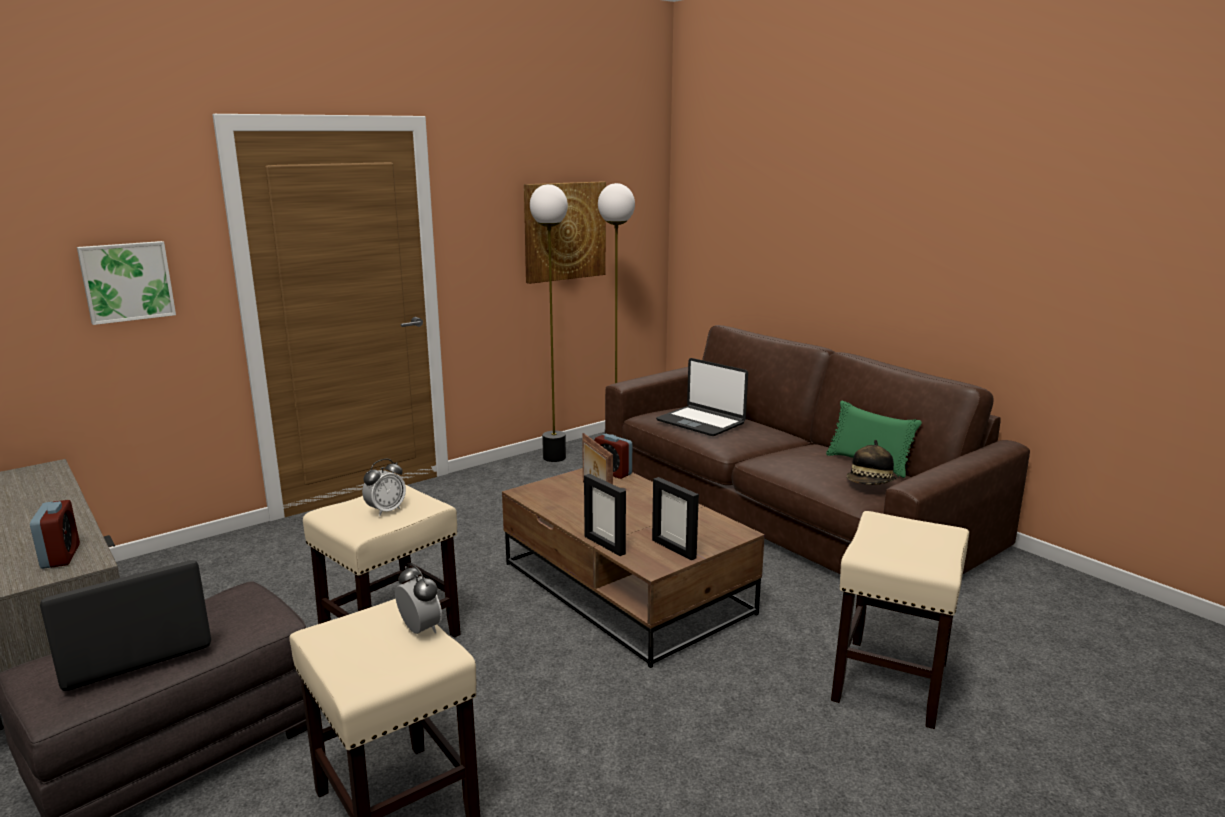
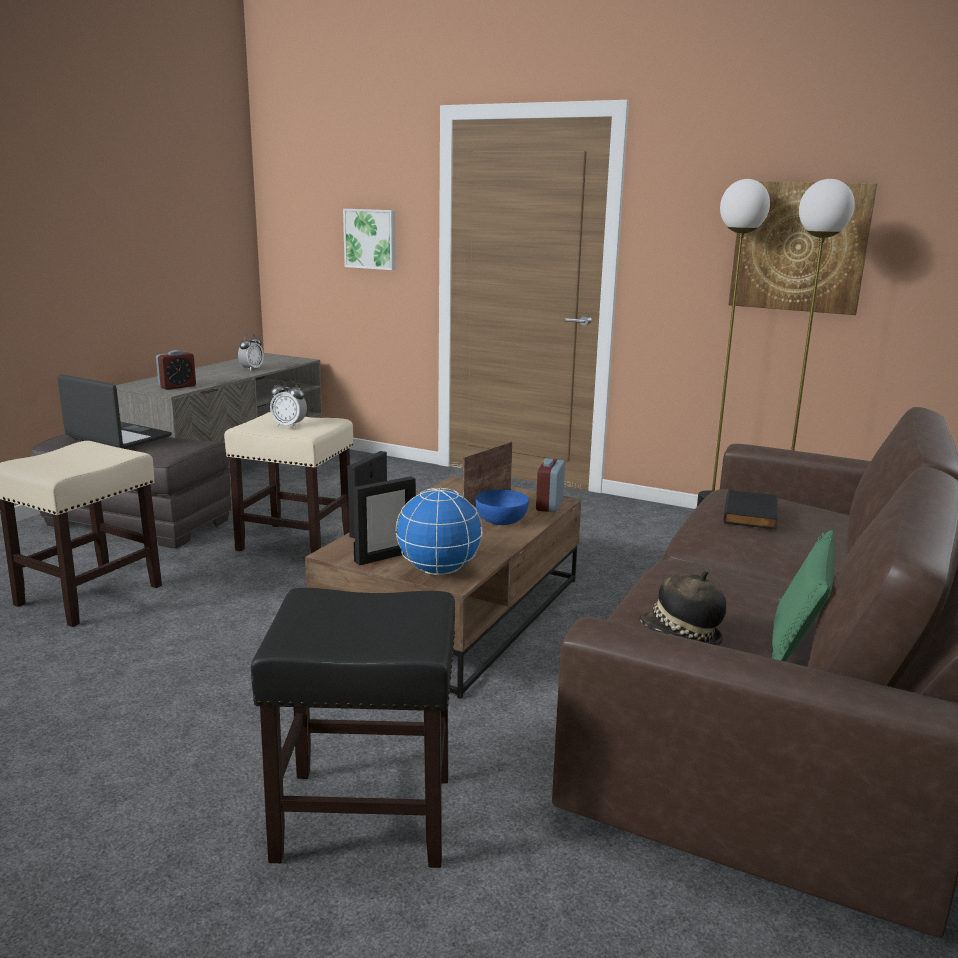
camera: 65 degrees right, 0 degrees up
alarm clock [395,563,442,634] -> alarm clock moved to [238,334,264,371]
picture frame [652,477,699,561] -> picture frame turned 150 degrees counterclockwise [353,476,416,566]
laptop [656,358,748,436] -> black book [724,489,778,530]
beige stool [831,511,969,729] -> black stool [251,588,455,868]
none -> globe [395,488,483,575]
none -> blue bowl [475,490,529,525]

